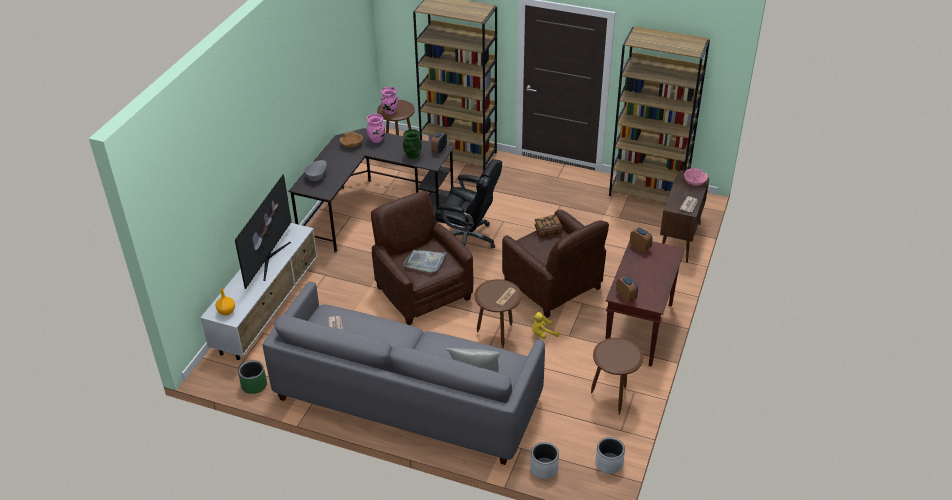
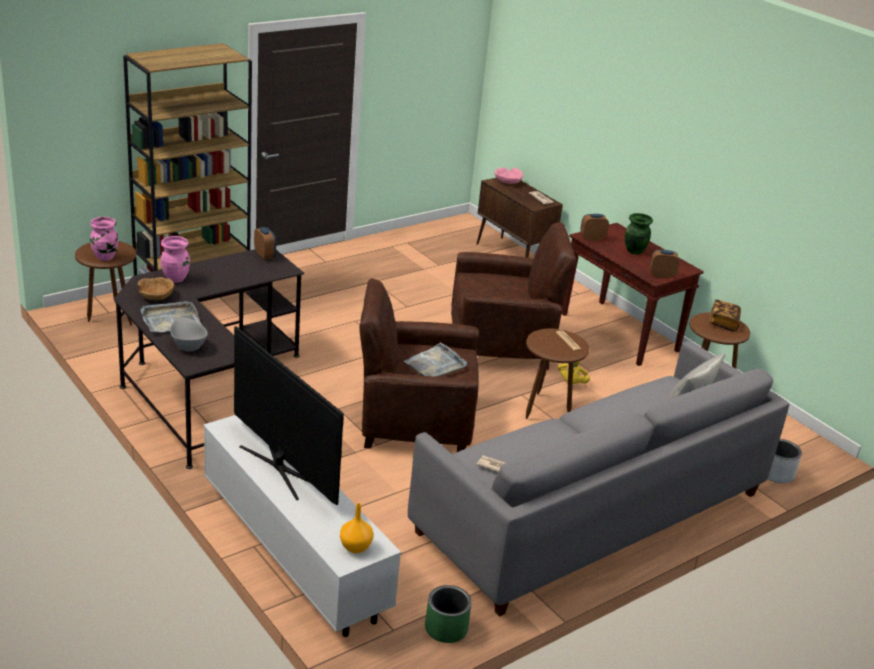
camera: 60 degrees left, 10 degrees down
green vase [403,129,422,159] -> green vase moved to [625,213,653,254]
black office chair [435,159,502,249] -> none
book [534,215,563,238] -> book moved to [710,300,741,331]
grey planter [595,437,625,474] -> none
brown bookcase [609,26,710,203] -> none
none -> grey tray [141,301,202,333]

